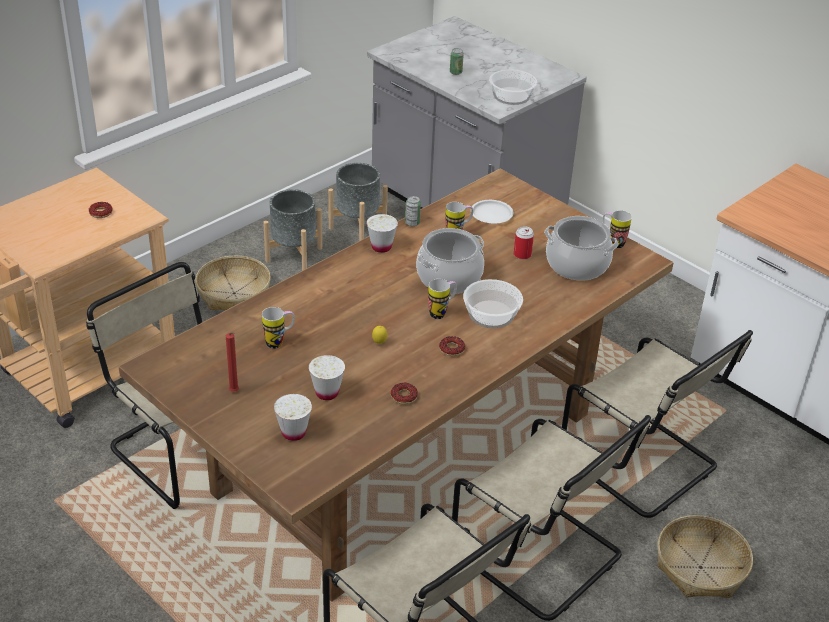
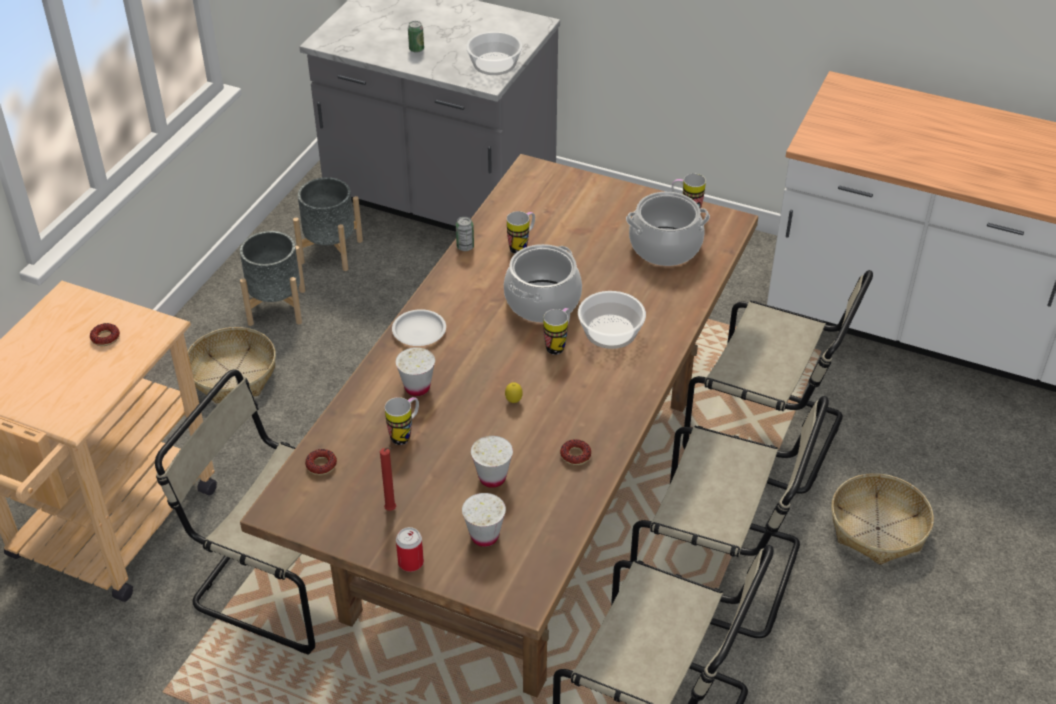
camera: 20 degrees left, 5 degrees up
white cup [367,214,398,253] -> white cup moved to [396,347,435,396]
donut [439,336,465,356] -> donut moved to [305,449,337,475]
white plate [472,200,513,224] -> white plate moved to [392,309,446,346]
can [514,226,534,260] -> can moved to [396,527,424,572]

